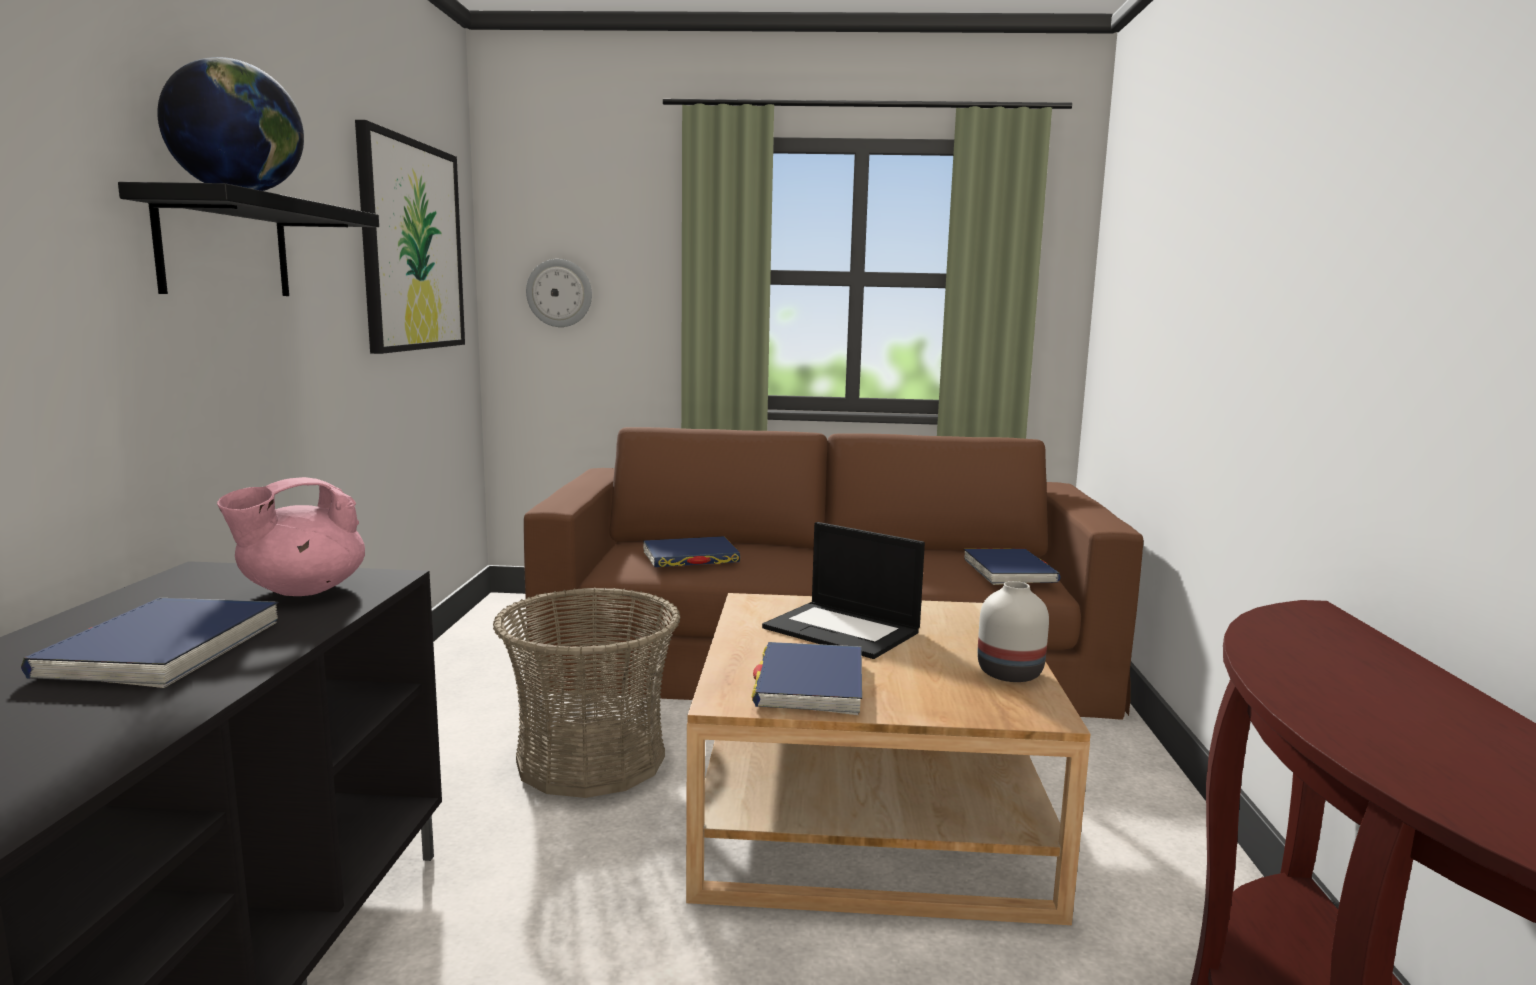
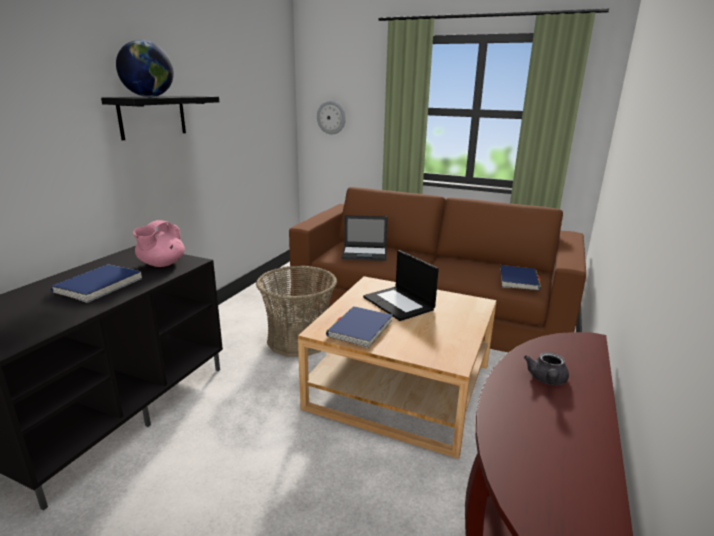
camera: 20 degrees right, 10 degrees up
pink teapot [217,477,365,596] -> pink teapot turned 45 degrees counterclockwise [133,220,185,267]
picture [355,120,465,354] -> none
blue book [643,536,740,567] -> laptop [341,215,388,261]
white vase [977,581,1049,682] -> none
none -> grey teapot [524,352,569,385]

